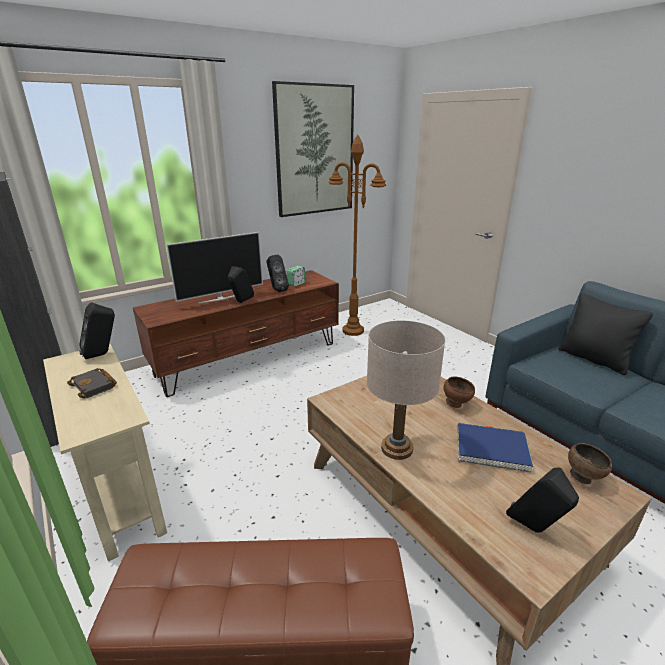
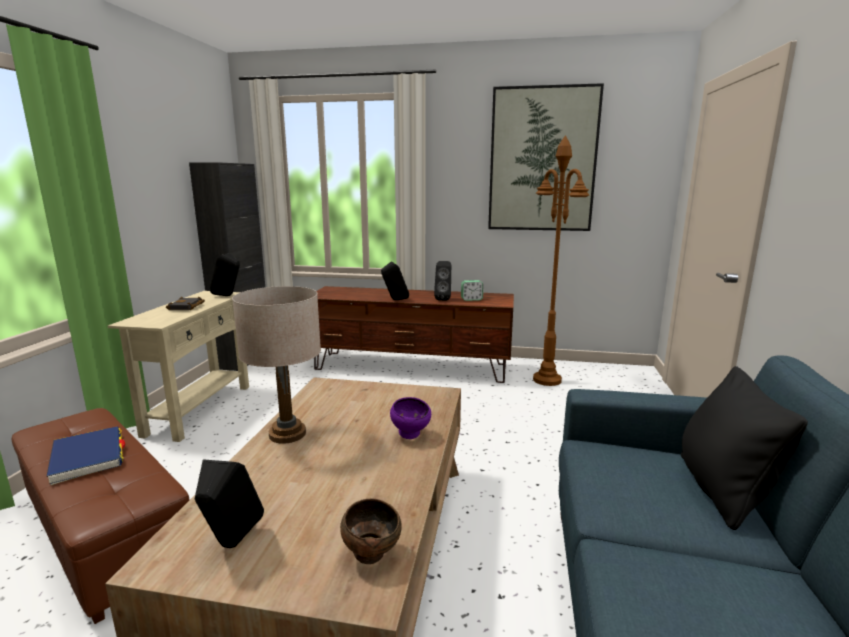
camera: 45 degrees right, 10 degrees down
television [166,232,263,303] -> none
brown bowl [444,376,475,408] -> purple bowl [390,397,431,439]
blue book [457,423,533,473] -> blue book moved to [46,426,125,485]

